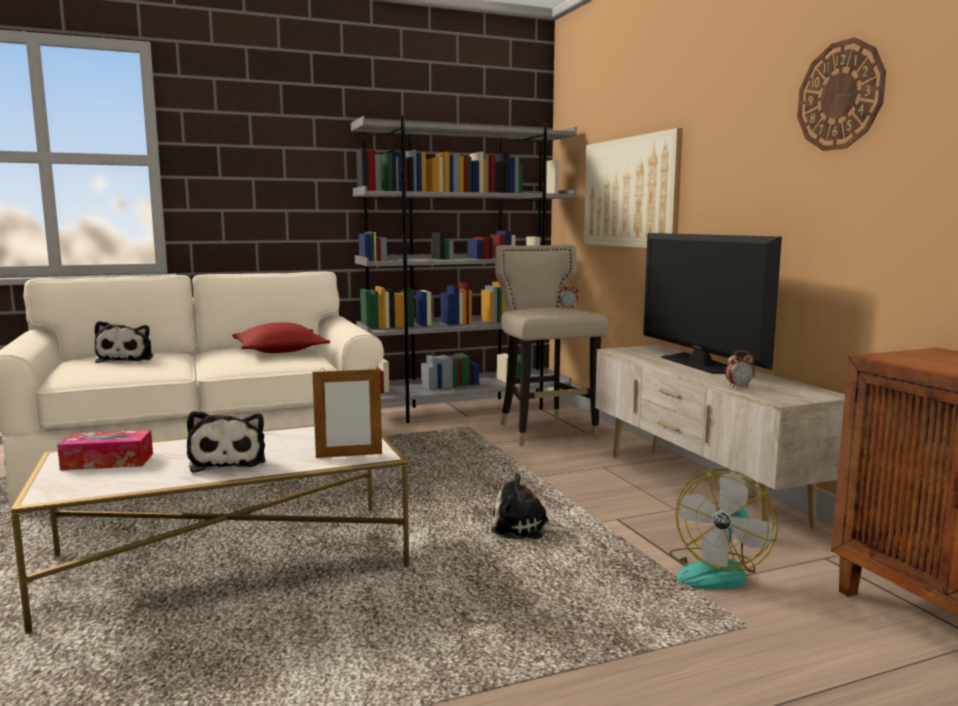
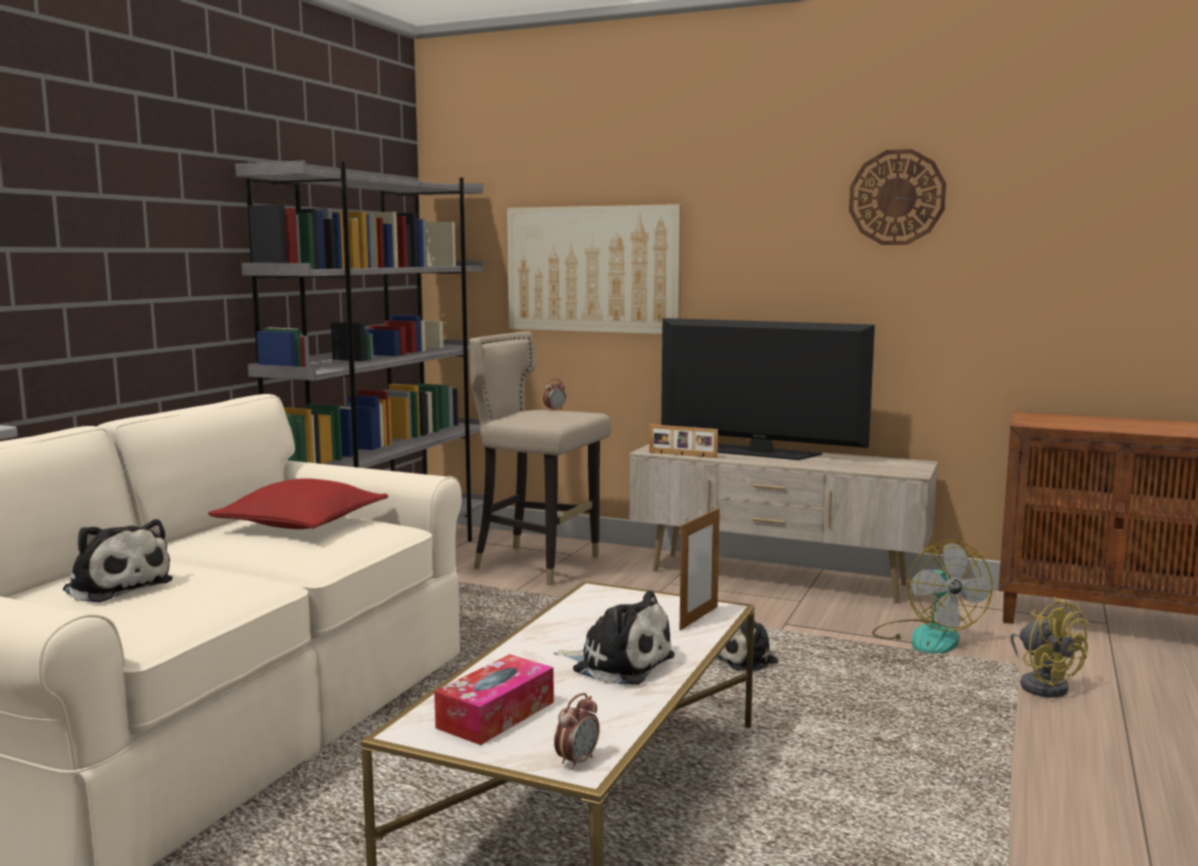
camera: 45 degrees left, 0 degrees up
alarm clock [725,350,755,388] -> alarm clock moved to [554,693,600,770]
none -> picture frame [649,424,718,458]
none -> yellow fan [1010,597,1089,697]

